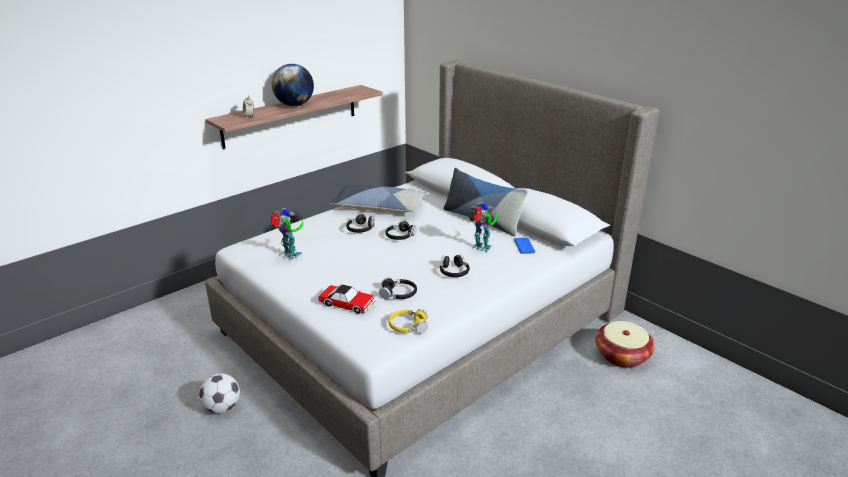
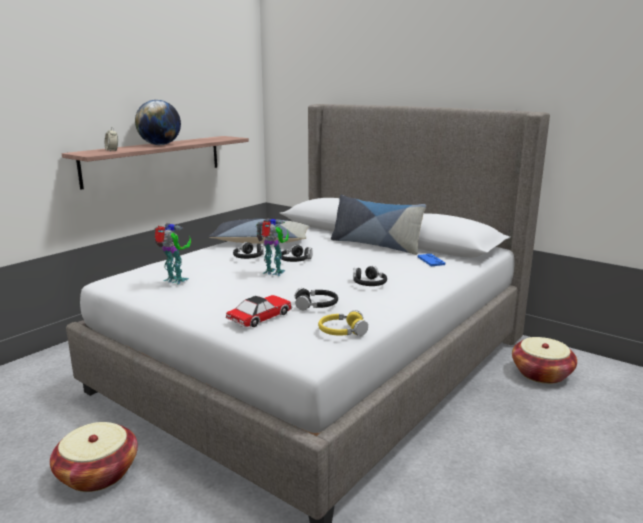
camera: 10 degrees left, 10 degrees down
football [199,373,240,414] -> basket [50,422,138,492]
toy car [318,284,376,314] -> toy car turned 60 degrees counterclockwise [226,295,292,327]
toy robot [469,203,497,252] -> toy robot moved to [256,218,289,276]

